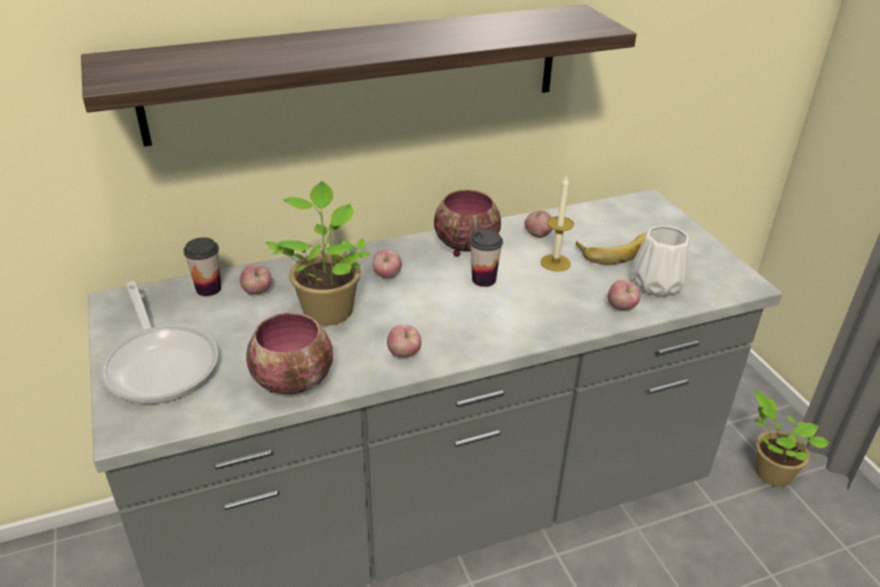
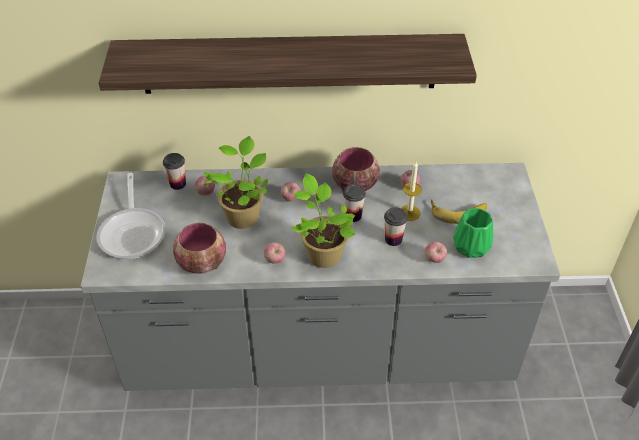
camera: 20 degrees right, 10 degrees up
white vase [632,226,690,297] -> green vase [453,208,493,258]
potted plant [754,391,830,487] -> potted plant moved to [291,173,356,268]
none -> cup [384,207,408,246]

